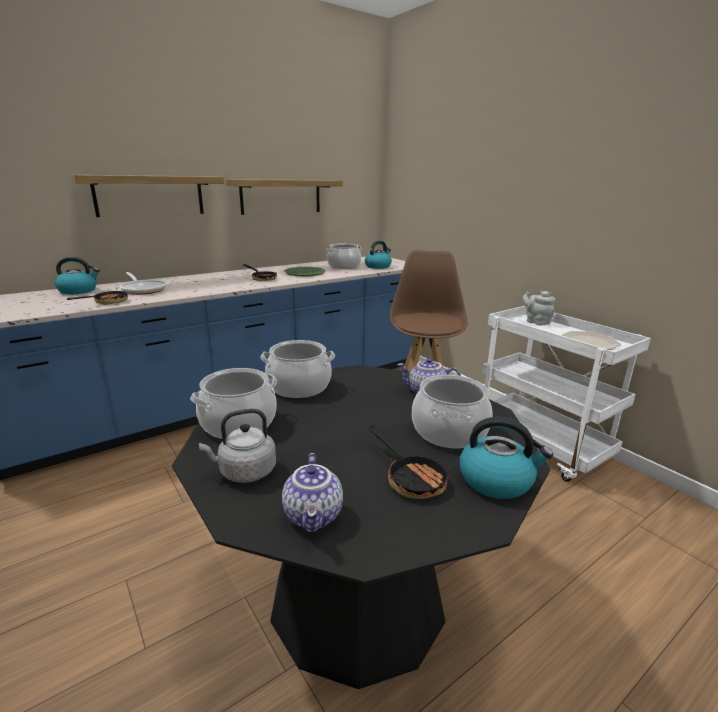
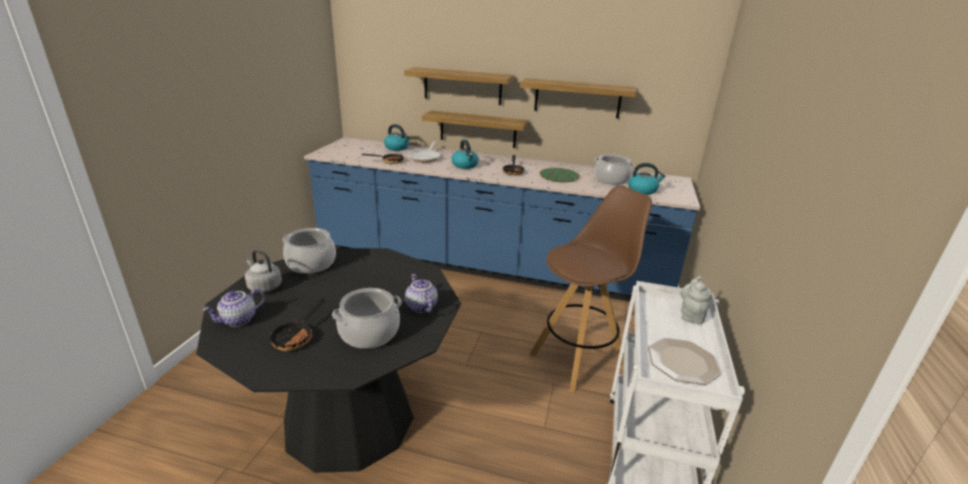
camera: 50 degrees right, 5 degrees up
cooking pot [260,340,335,398] -> none
kettle [460,417,553,499] -> kettle moved to [452,140,479,169]
none -> shelf [422,110,528,148]

